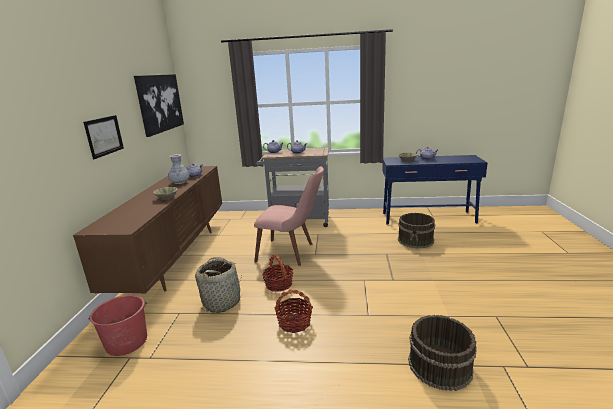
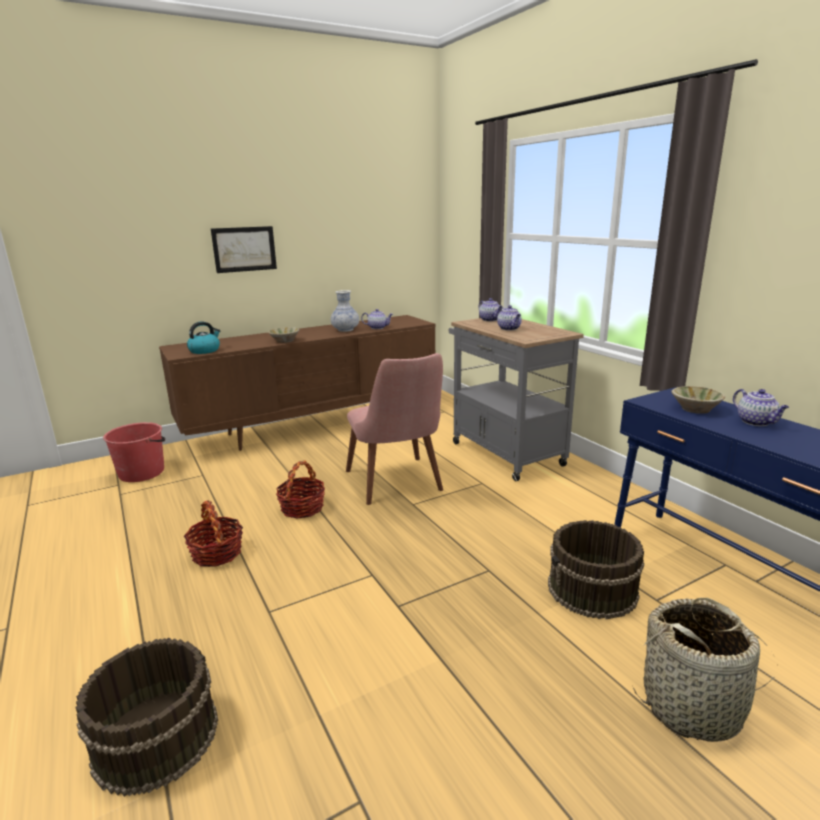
camera: 55 degrees right, 0 degrees up
picture [134,74,184,137] -> none
basket [195,257,242,313] -> basket moved to [633,598,775,742]
none -> kettle [187,321,220,354]

